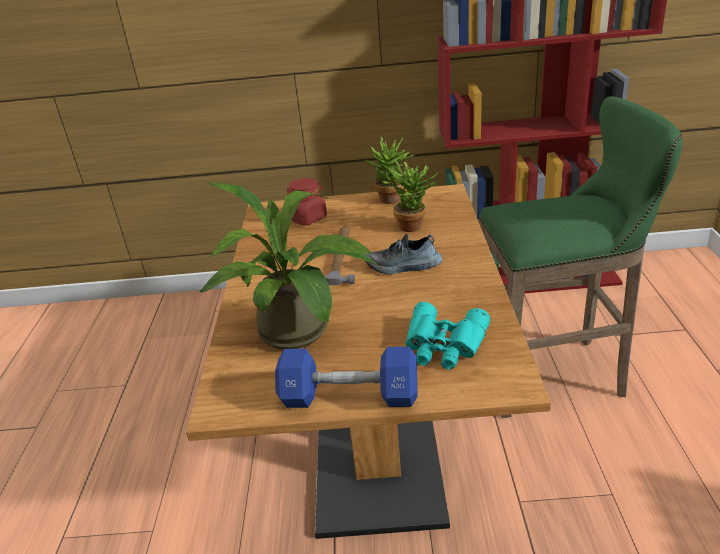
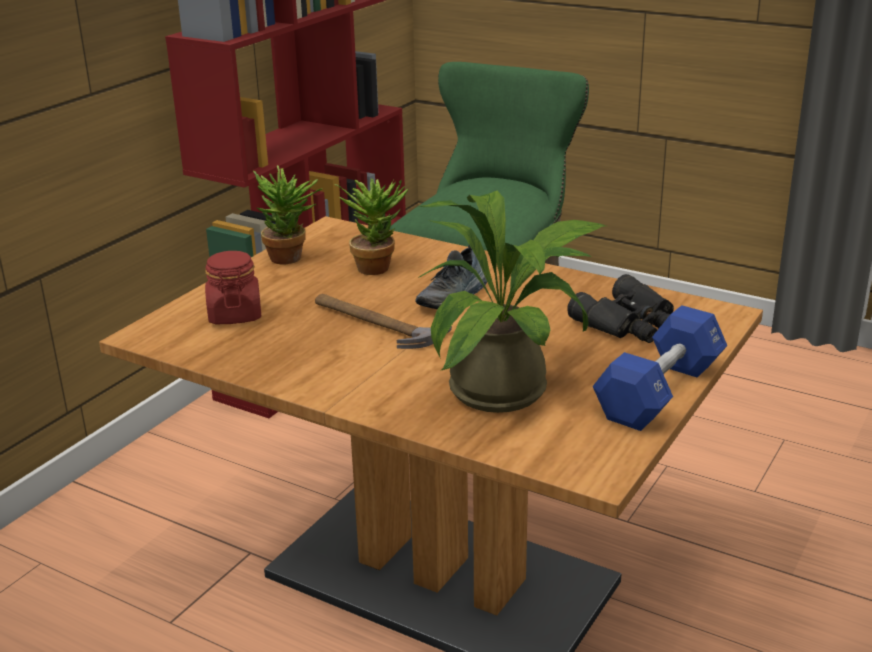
camera: 60 degrees left, 5 degrees down
turquoise binoculars [406,302,490,370] -> black binoculars [567,274,674,343]

